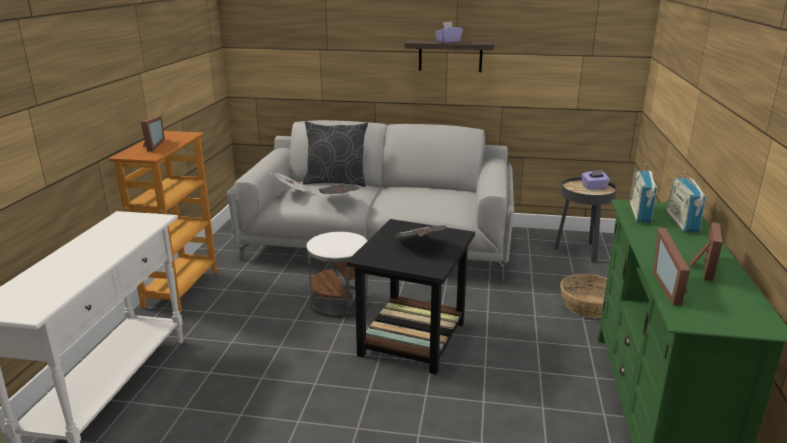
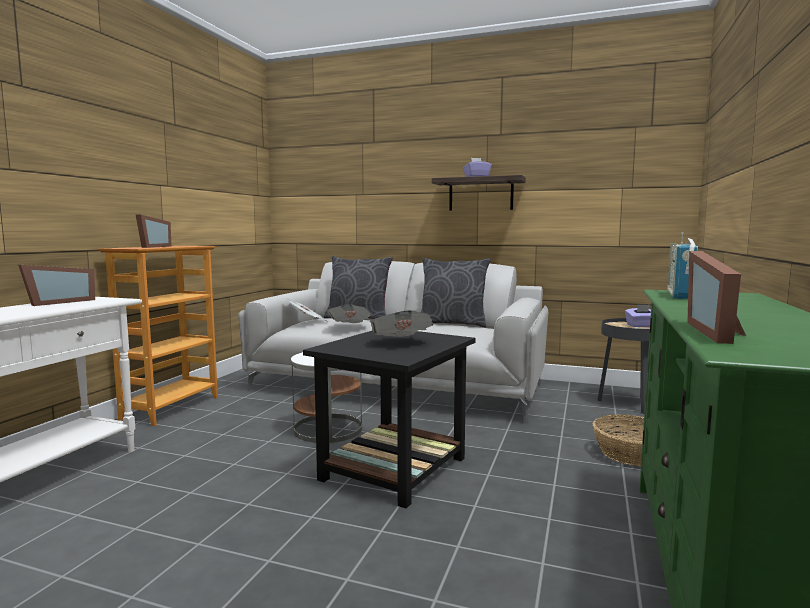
camera: 10 degrees right, 15 degrees down
radio [666,171,706,233] -> none
picture frame [690,222,723,282] -> picture frame moved to [18,265,95,306]
none -> grey pillow [420,258,491,327]

